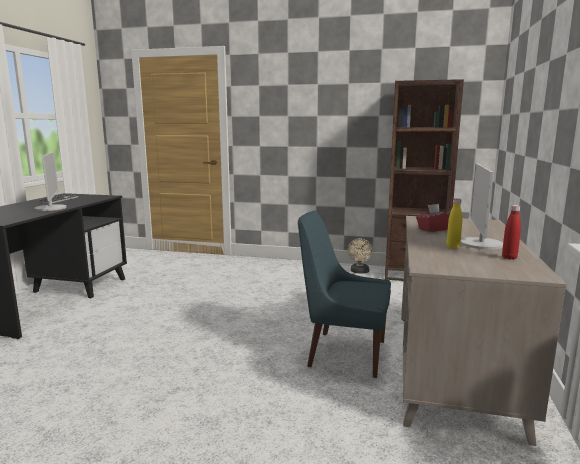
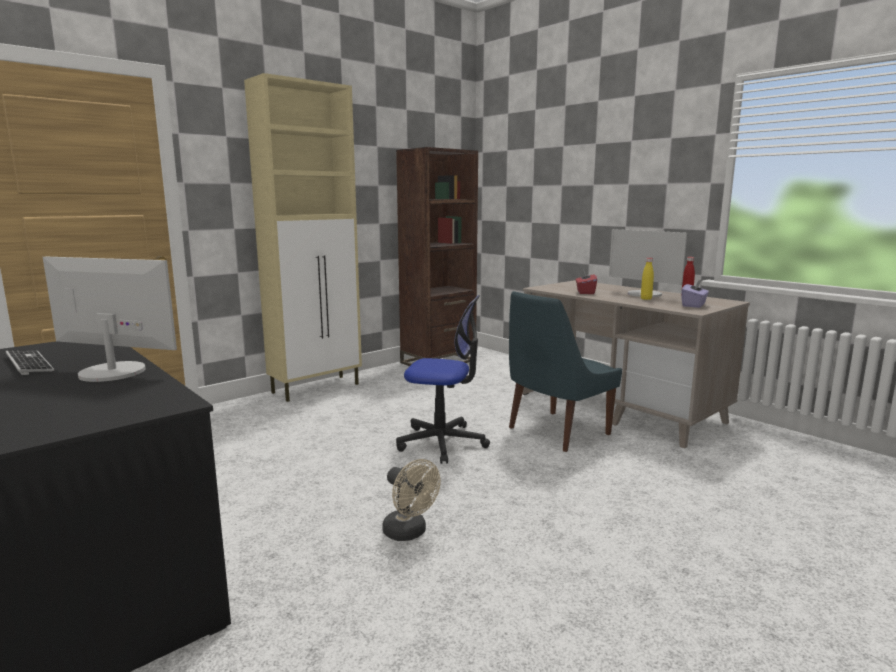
camera: 55 degrees left, 0 degrees up
beige fan [348,238,373,273] -> beige fan moved to [383,459,441,541]
none -> beige cabinet [244,73,362,402]
none -> office chair [396,295,490,464]
none -> purple tissue box [681,280,709,308]

